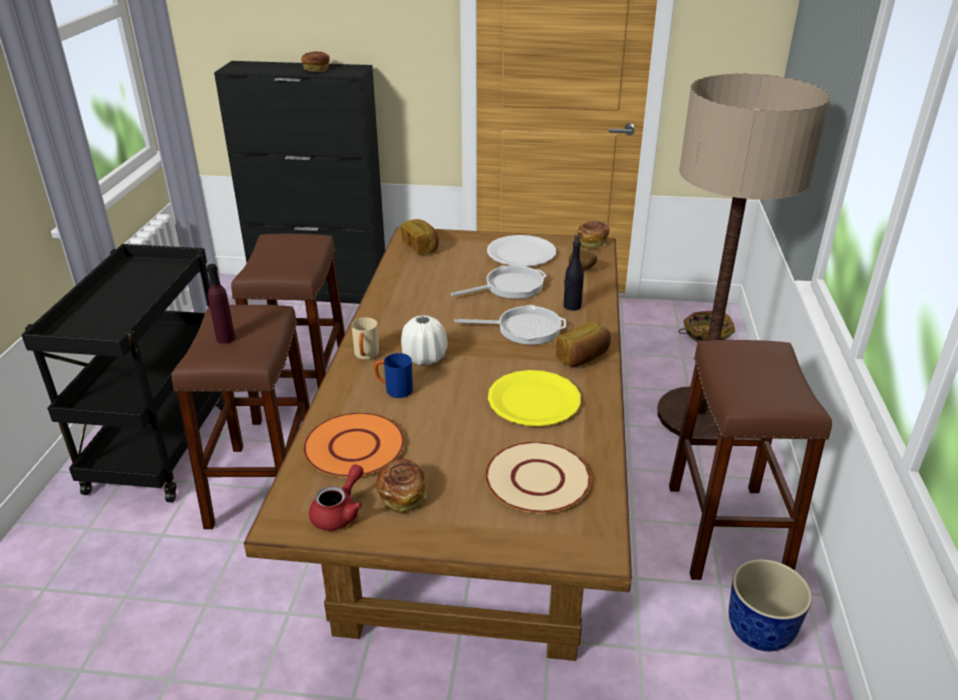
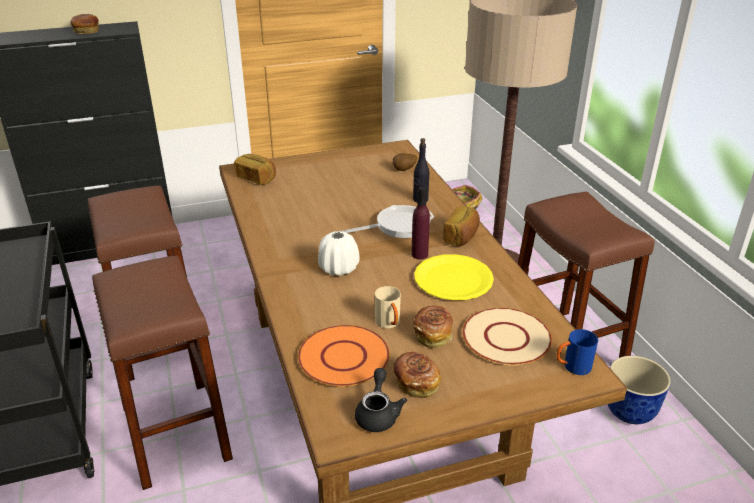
camera: 25 degrees left, 0 degrees up
purple bottle [207,264,235,344] -> purple bottle moved to [412,187,430,260]
red teapot [309,464,364,531] -> black teapot [355,368,407,432]
beige mug [352,317,379,359] -> beige mug moved to [375,286,401,328]
blue mug [374,353,413,398] -> blue mug moved to [556,329,598,375]
frying pan [451,265,547,299] -> none
white plate [487,235,556,267] -> none
bread [577,221,609,248] -> bread moved to [413,306,453,348]

